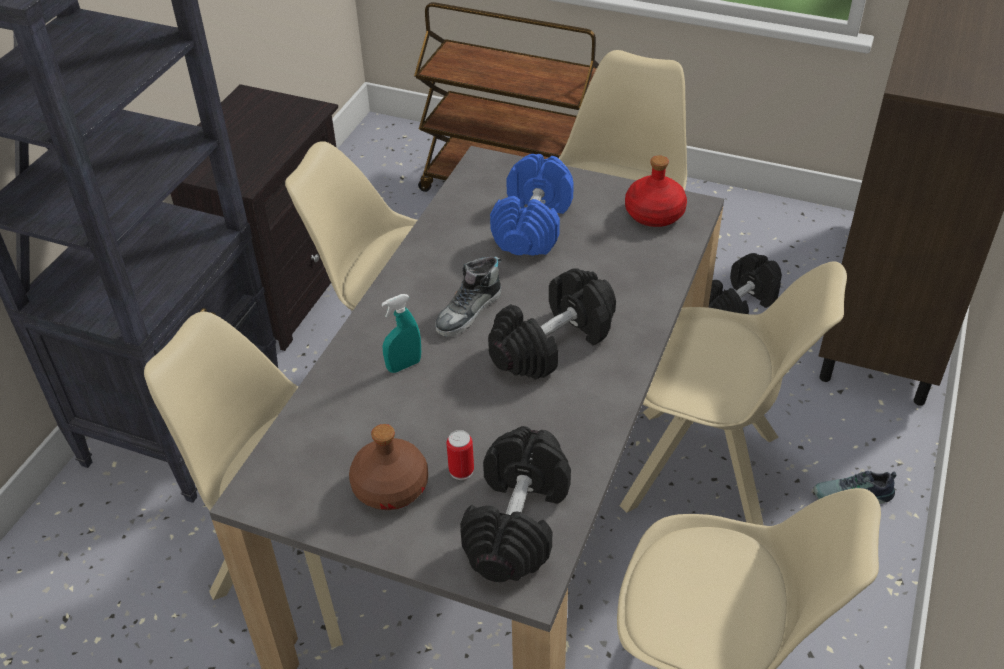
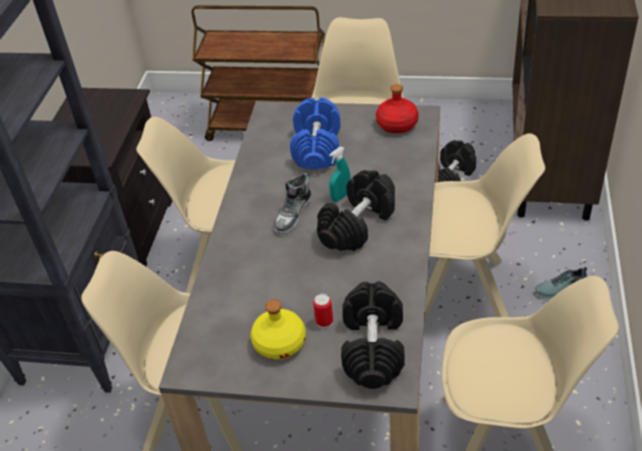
camera: 10 degrees left, 0 degrees up
brown bottle [349,424,428,510] -> yellow bottle [251,299,306,359]
turquoise spray bottle [381,294,421,373] -> turquoise spray bottle moved to [329,147,351,202]

